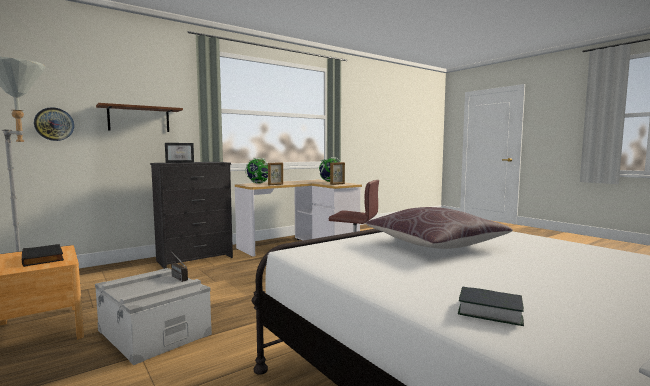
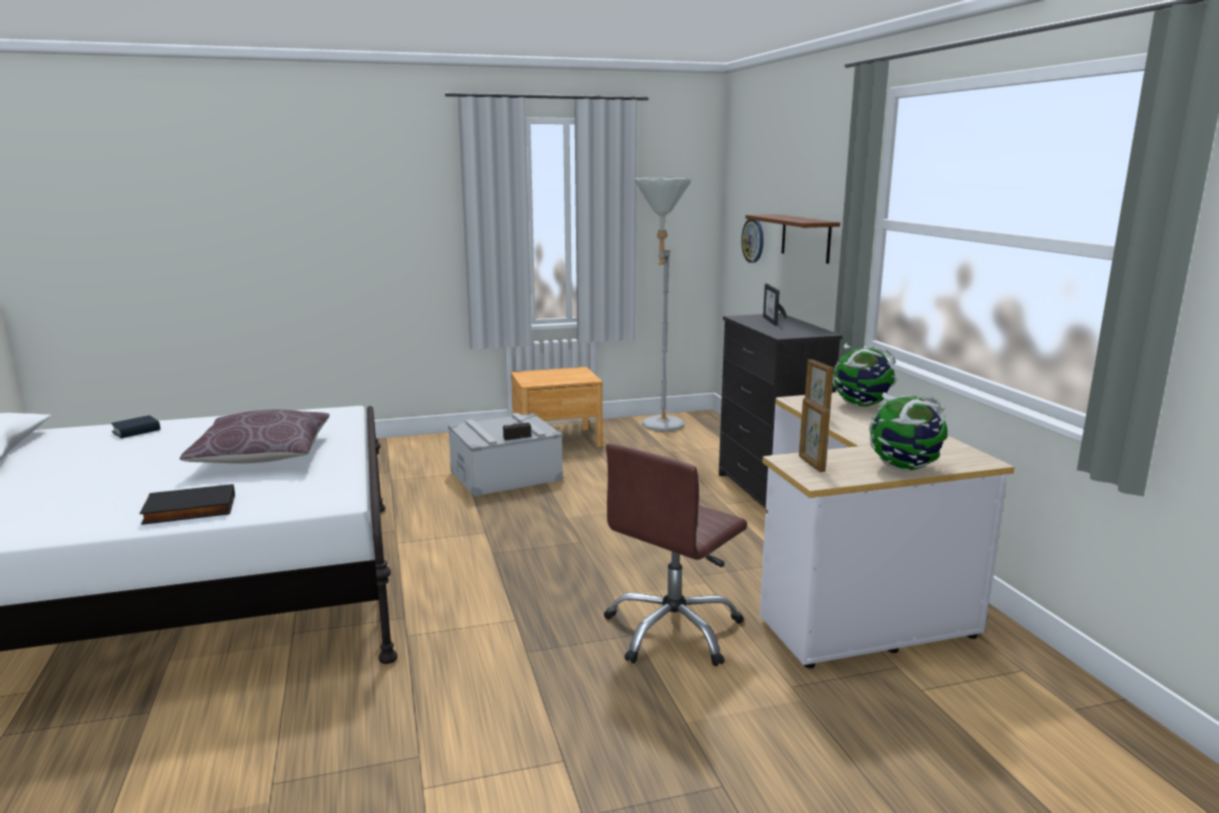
camera: 110 degrees right, 10 degrees up
black book [22,244,64,267] -> black book moved to [139,484,235,525]

